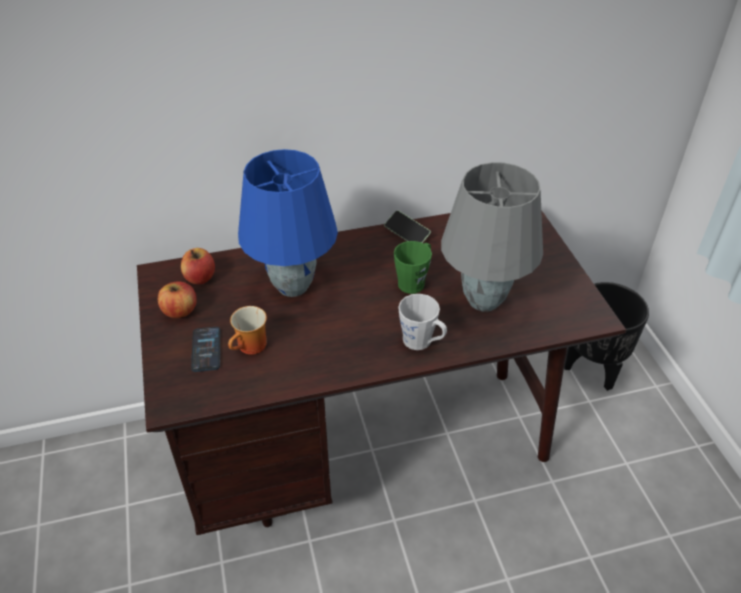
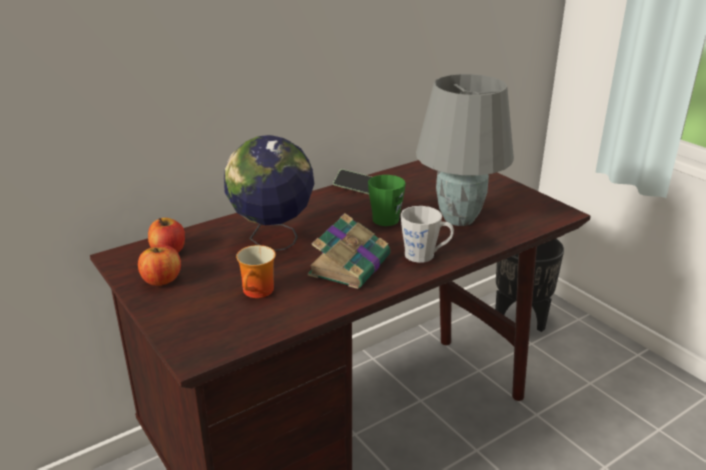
camera: 20 degrees left, 15 degrees down
phone [191,327,220,372] -> none
blue table lamp [238,149,338,297] -> globe [224,135,314,251]
none -> book [308,213,390,289]

